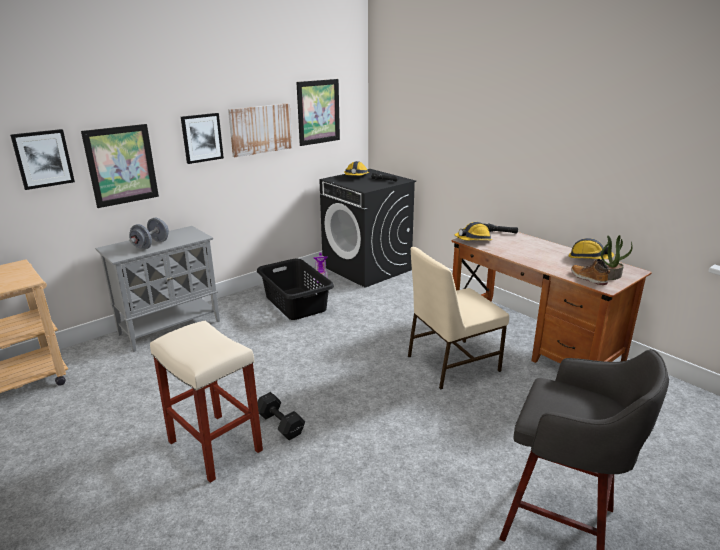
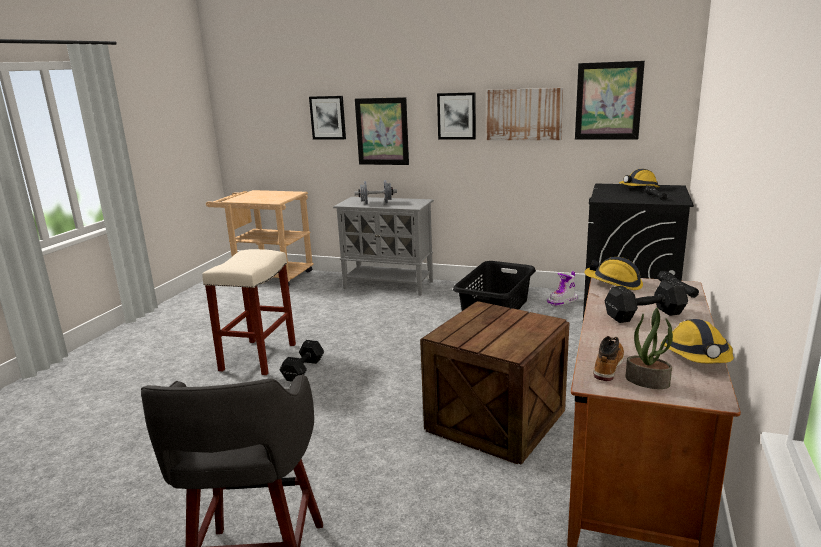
camera: 60 degrees right, 5 degrees down
beige chair [408,247,509,389] -> crate [420,301,570,465]
none -> black dumbbell [605,279,688,323]

